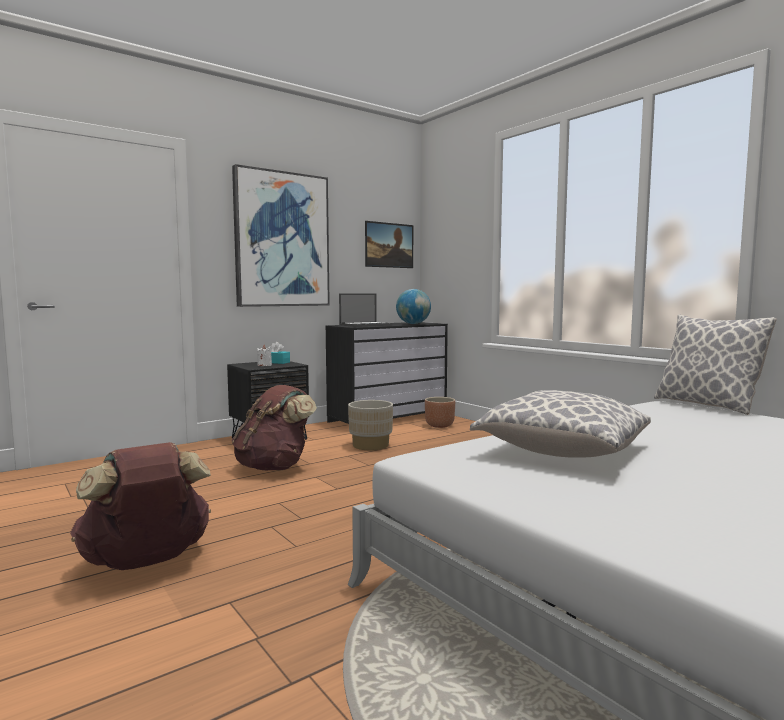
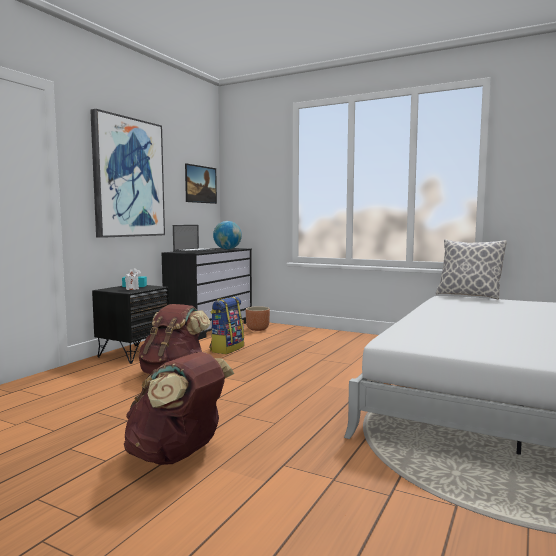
camera: 25 degrees left, 0 degrees up
beige planter [348,400,393,450] -> backpack [210,296,244,354]
pillow [470,390,651,458] -> none

